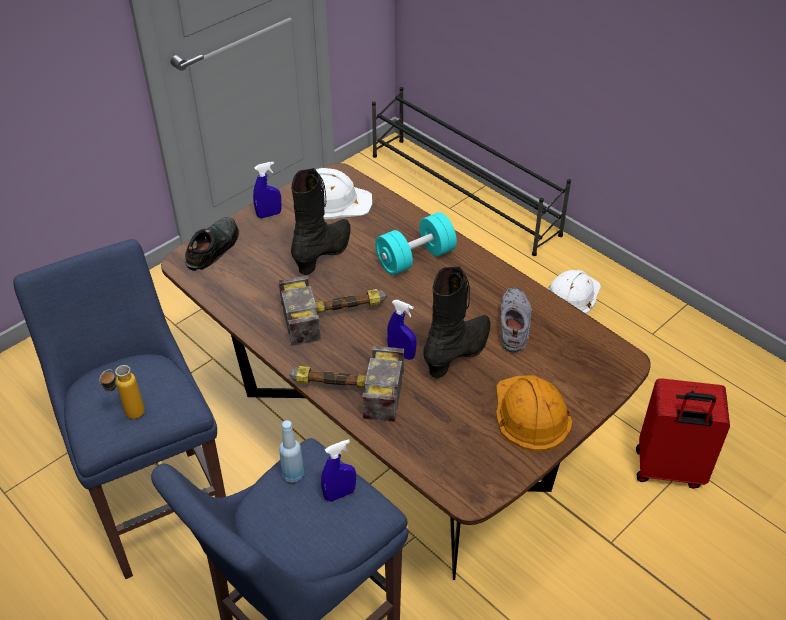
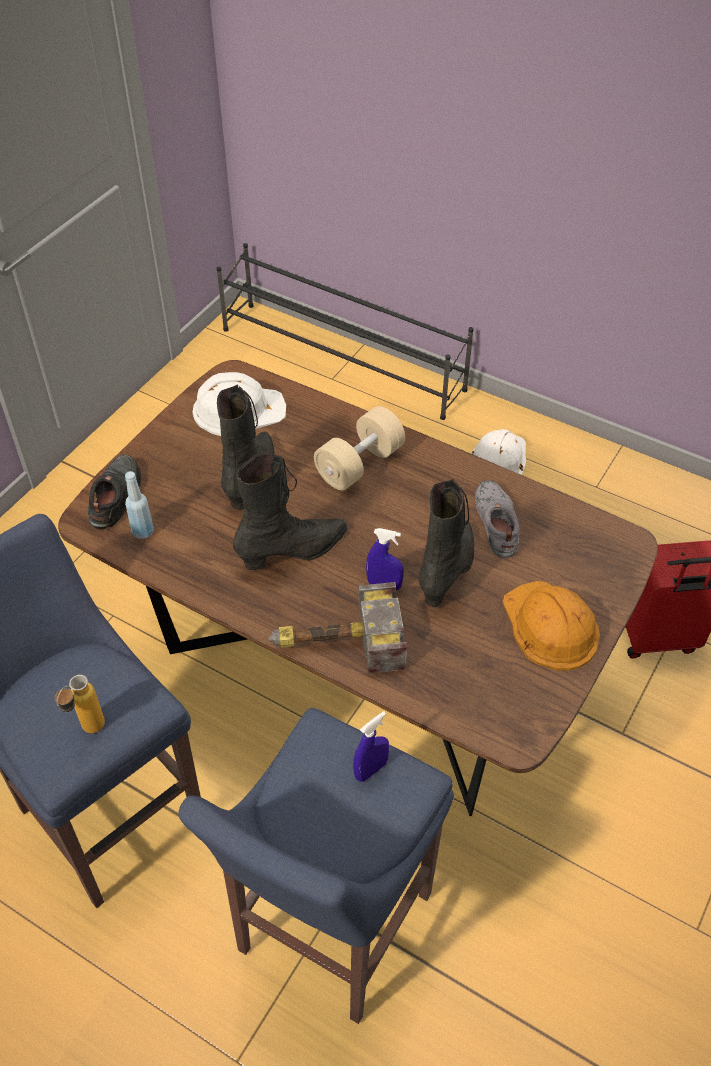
camera: 15 degrees left, 5 degrees up
blue spray bottle [253,162,282,218] -> none
hammer [279,276,387,346] -> black boot [233,452,348,570]
blue bottle [279,420,304,483] -> blue bottle moved to [125,471,154,539]
turquoise dumbbell [375,212,457,275] -> beige dumbbell [314,406,405,490]

